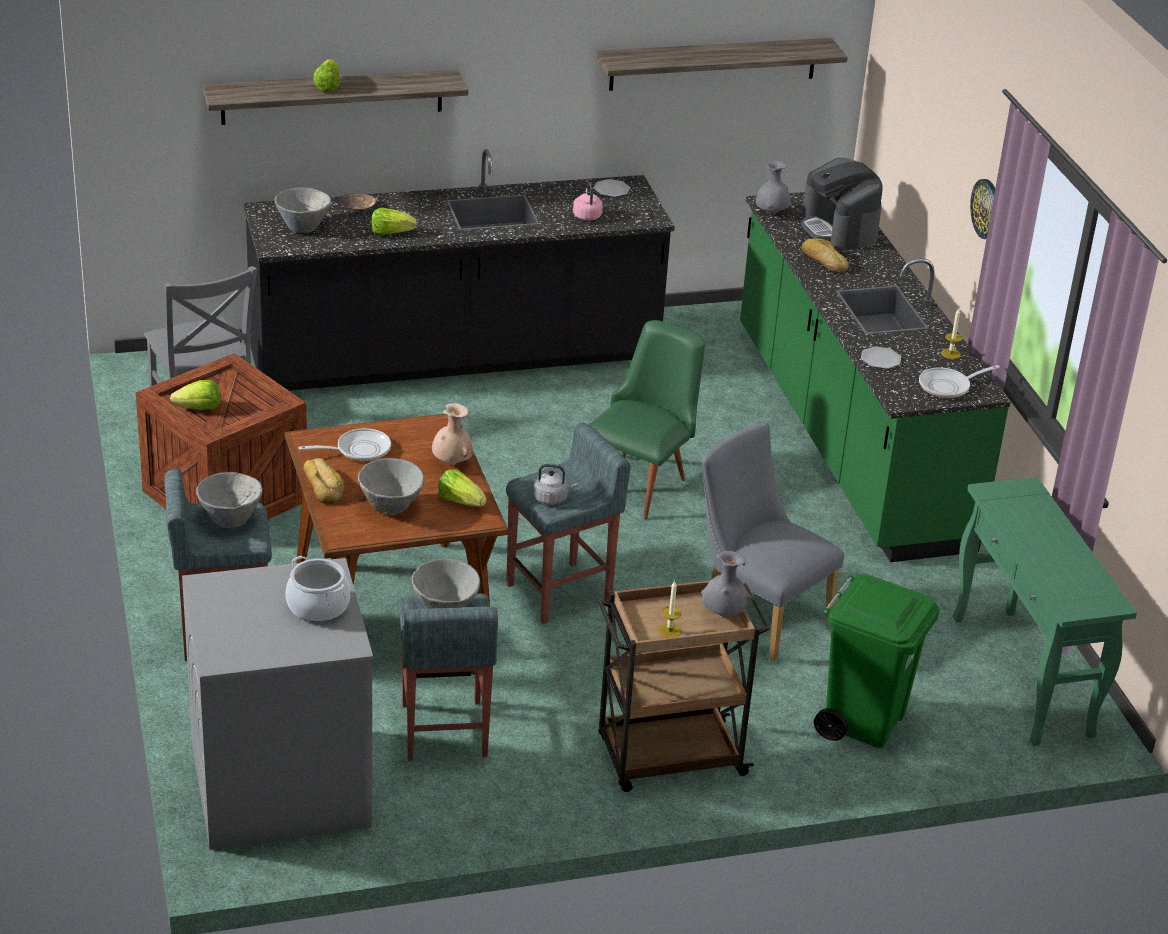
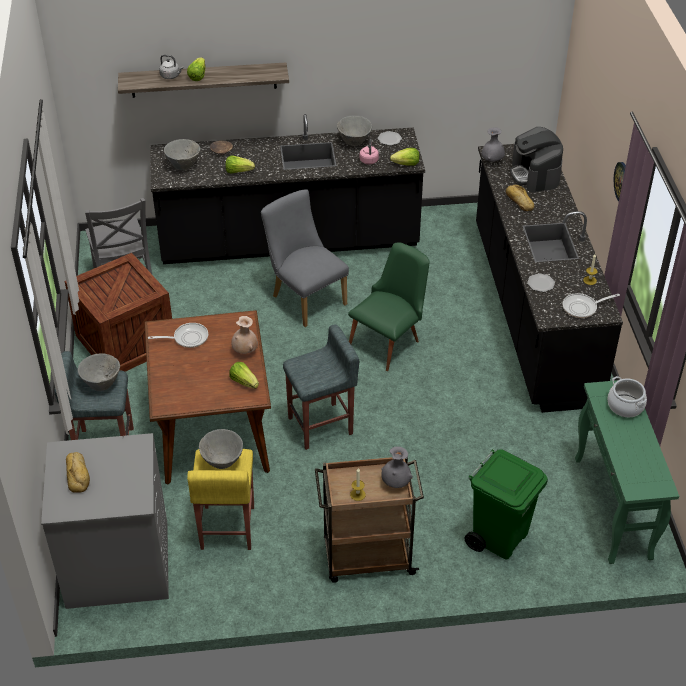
camera: 10 degrees right, 10 degrees up
lettuce [170,380,221,410] -> lettuce moved to [390,148,419,166]
cooking pot [286,556,350,622] -> cooking pot moved to [608,376,647,418]
bread [304,458,345,504] -> bread moved to [66,452,90,493]
grey bowl [358,458,424,515] -> grey bowl moved to [337,115,372,146]
grey stool [399,593,498,761] -> yellow stool [187,449,254,550]
grey kettle [534,464,578,505] -> grey kettle moved to [159,55,183,79]
shelf [596,38,848,91] -> none
grey chair [701,423,844,661] -> grey chair moved to [261,190,349,327]
green counter [740,192,1011,562] -> black counter [476,144,623,413]

